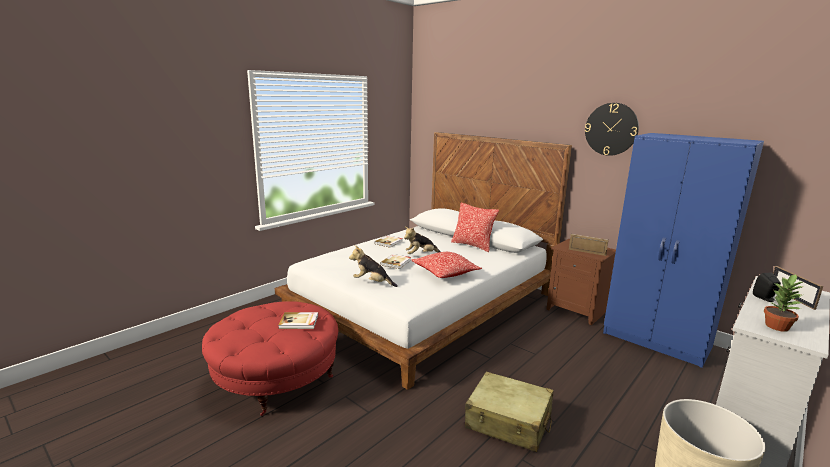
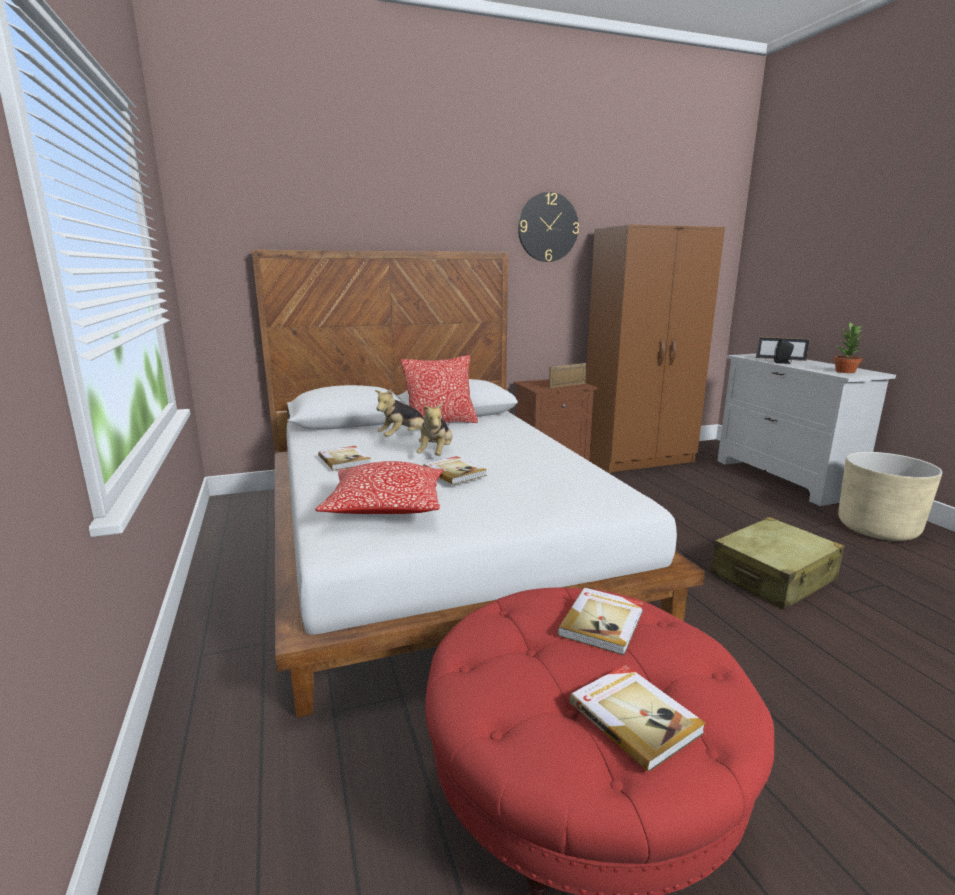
camera: 60 degrees left, 0 degrees up
plush toy [349,245,398,287] -> plush toy moved to [375,389,424,437]
pillow [411,252,482,278] -> pillow moved to [315,461,443,514]
blue wardrobe [603,133,764,368] -> brown wardrobe [586,225,725,473]
none -> book [569,665,706,772]

